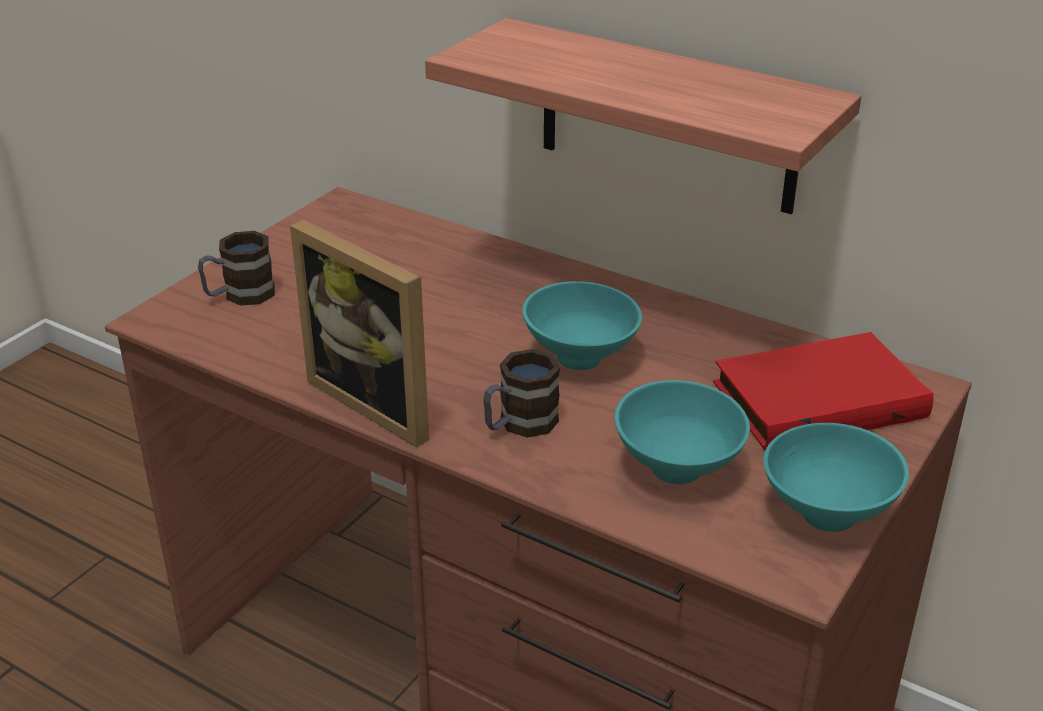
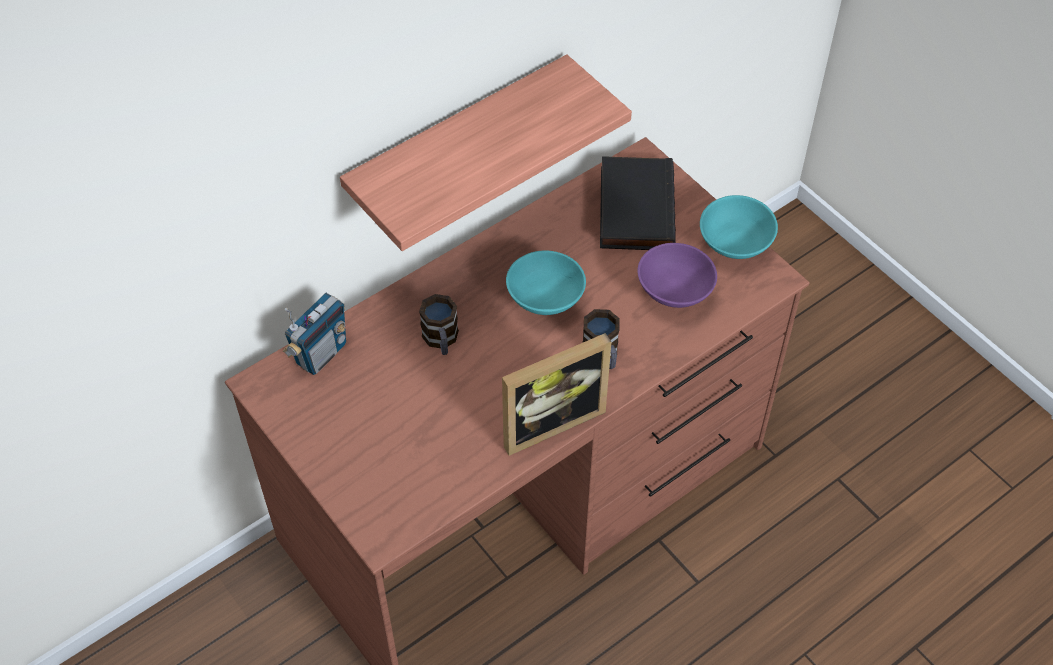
camera: 70 degrees left, 20 degrees up
mug [198,231,275,306] -> mug moved to [419,294,459,355]
turquoise bowl [615,380,750,484] -> purple bowl [637,243,717,308]
red book [713,332,933,451] -> black book [600,156,676,250]
none -> radio [283,293,346,375]

